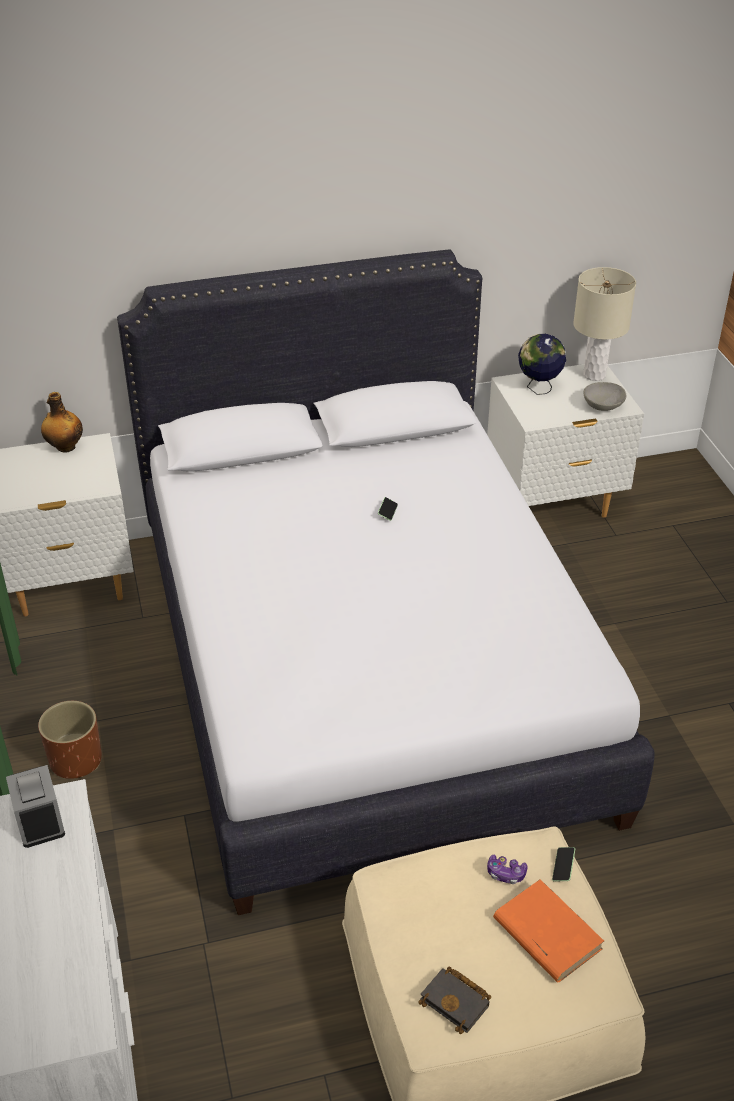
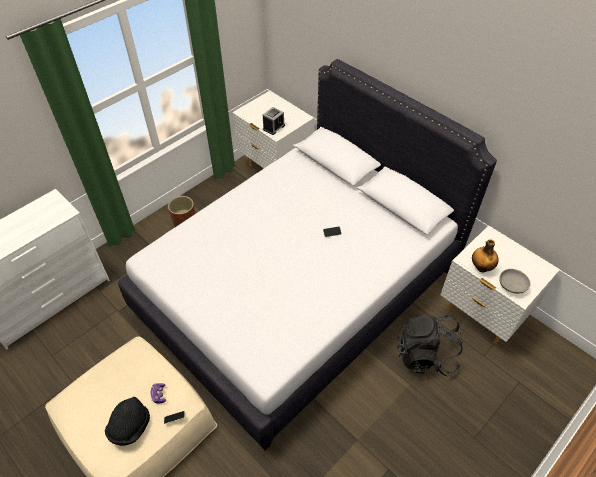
camera: 60 degrees right, 10 degrees up
alarm clock [6,765,65,848] -> alarm clock moved to [263,107,285,135]
bottle [41,392,83,453] -> bottle moved to [472,239,499,272]
black book [418,966,491,1034] -> none
orange book [493,879,604,982] -> black hat [105,397,150,446]
globe [518,334,566,395] -> none
beige table lamp [573,267,636,381] -> none
none -> black backpack [397,314,463,376]

